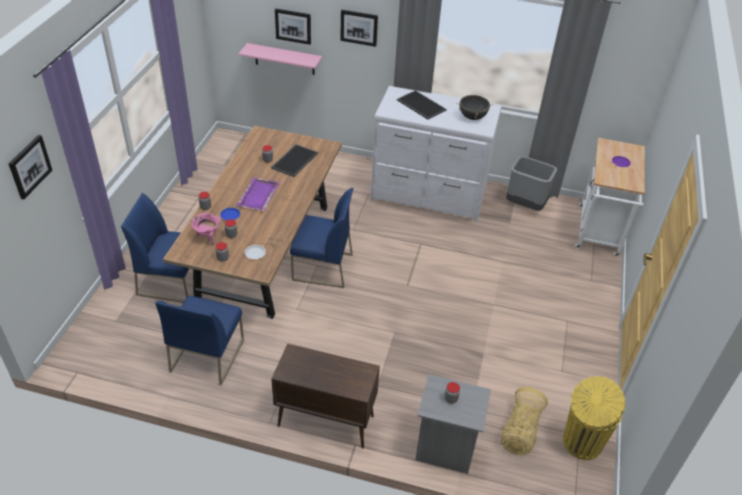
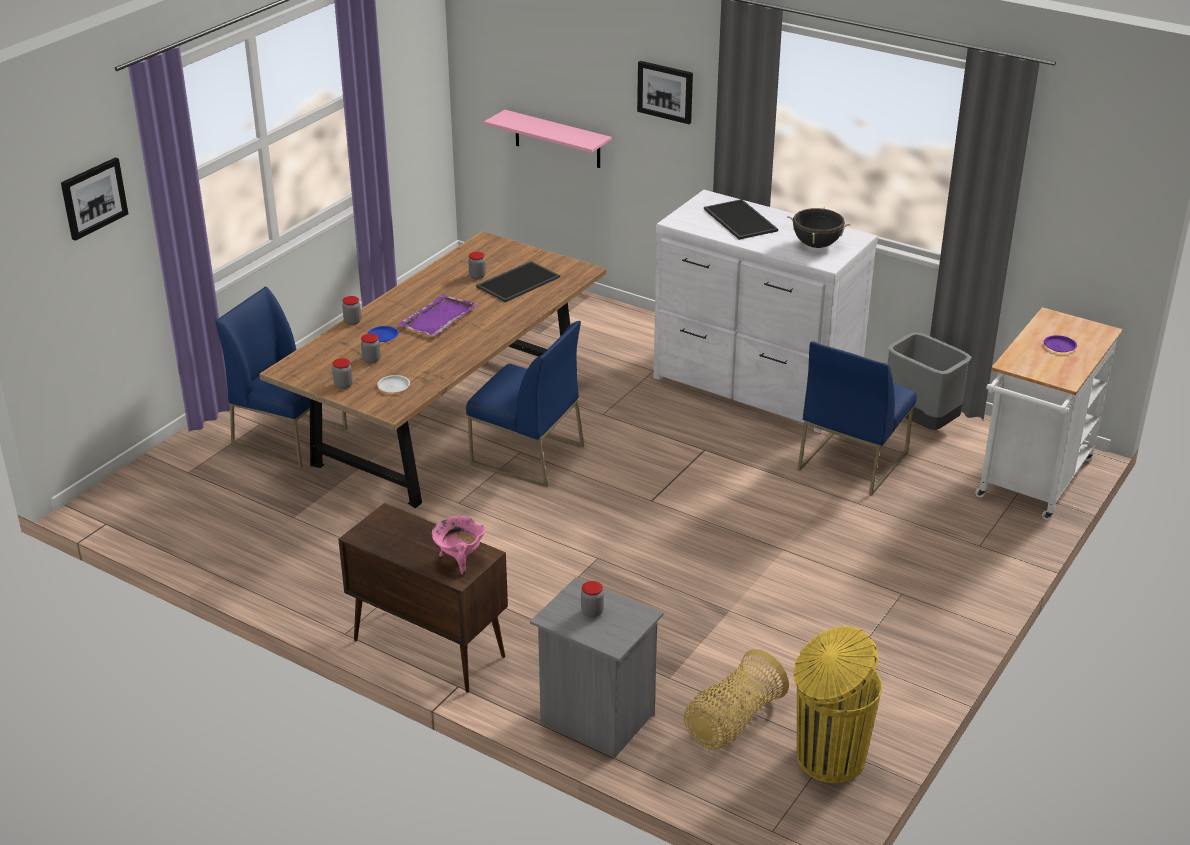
camera: 20 degrees right, 10 degrees down
blue chair [155,296,244,385] -> blue chair moved to [797,342,917,496]
pink cooking pot [191,213,221,245] -> pink cooking pot moved to [432,516,486,575]
picture [275,9,311,45] -> none

